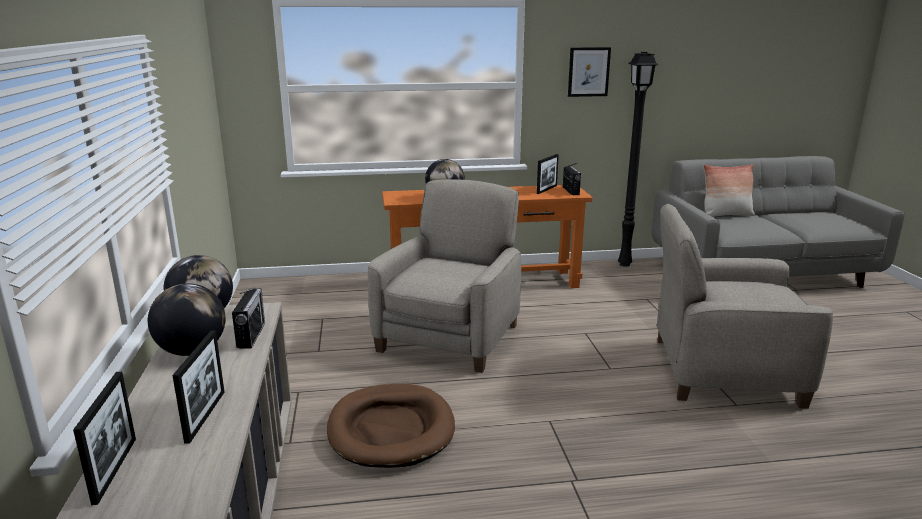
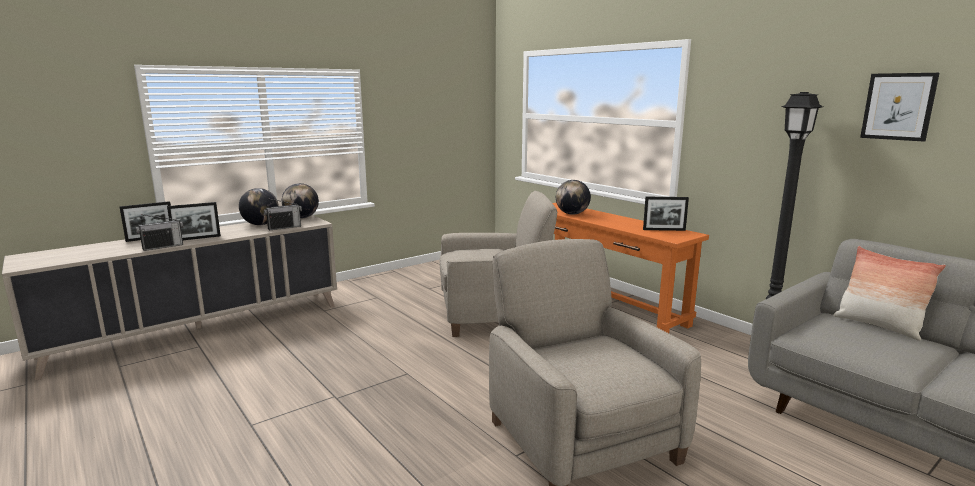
camera: 60 degrees right, 5 degrees down
brown dog bed [327,384,455,468] -> none
radio [563,163,581,195] -> radio moved to [136,214,183,251]
picture [568,47,611,97] -> picture moved to [860,73,939,142]

